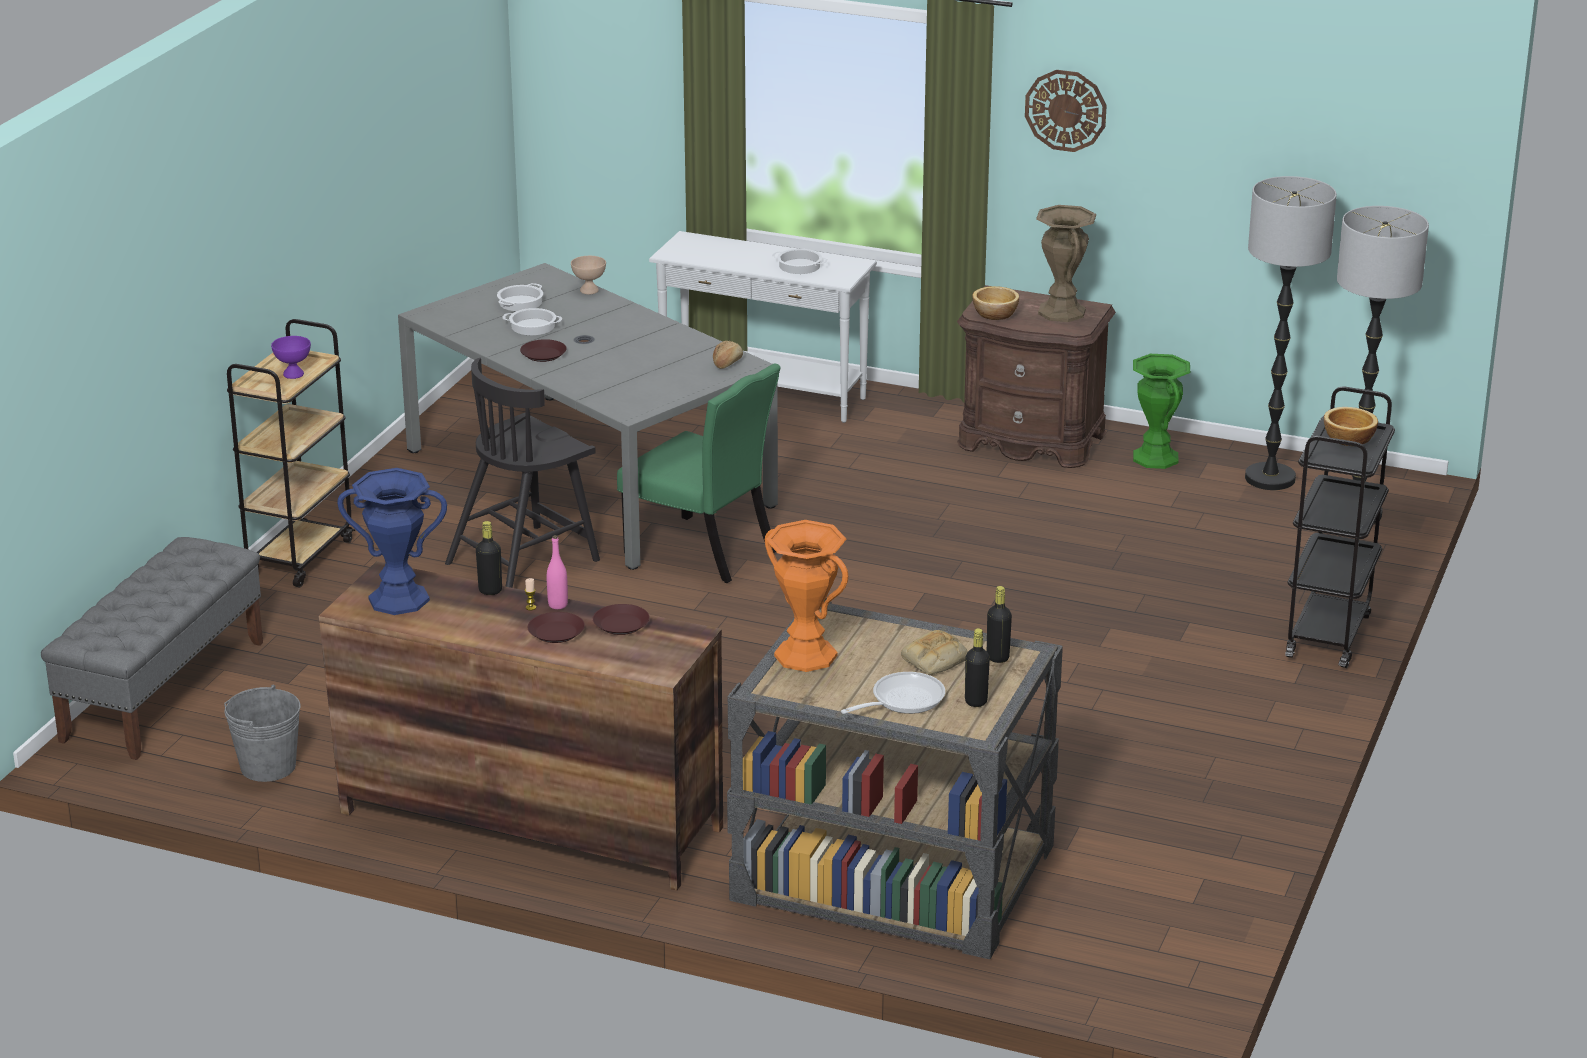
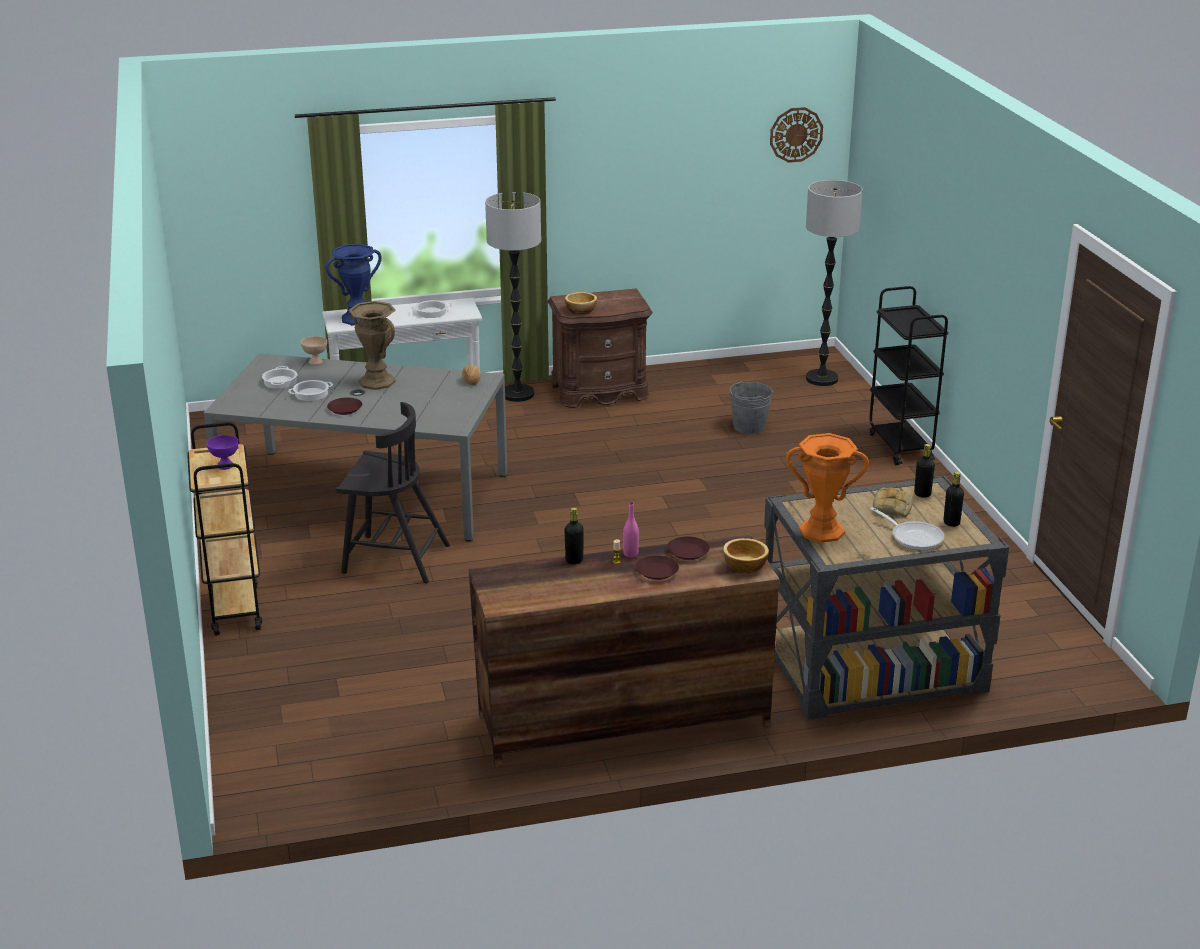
camera: 35 degrees left, 0 degrees up
grey bench [41,537,263,760] -> none
grey bucket [224,685,300,782] -> grey bucket moved to [729,380,773,434]
blue vase [337,468,447,615] -> blue vase moved to [325,244,382,325]
black chair [445,357,600,588] -> black chair turned 90 degrees counterclockwise [336,402,450,583]
green chair [617,364,780,583] -> none
frying pan [841,672,945,714] -> frying pan turned 120 degrees clockwise [870,507,944,550]
wall clock [1025,70,1107,152] -> wall clock moved to [770,107,823,163]
brown vase [1036,205,1096,322] -> brown vase moved to [348,301,396,390]
green vase [1133,354,1190,469] -> none
floor lamp [1245,176,1337,490] -> floor lamp moved to [485,192,541,402]
bowl [1324,407,1378,446] -> bowl moved to [723,538,769,573]

